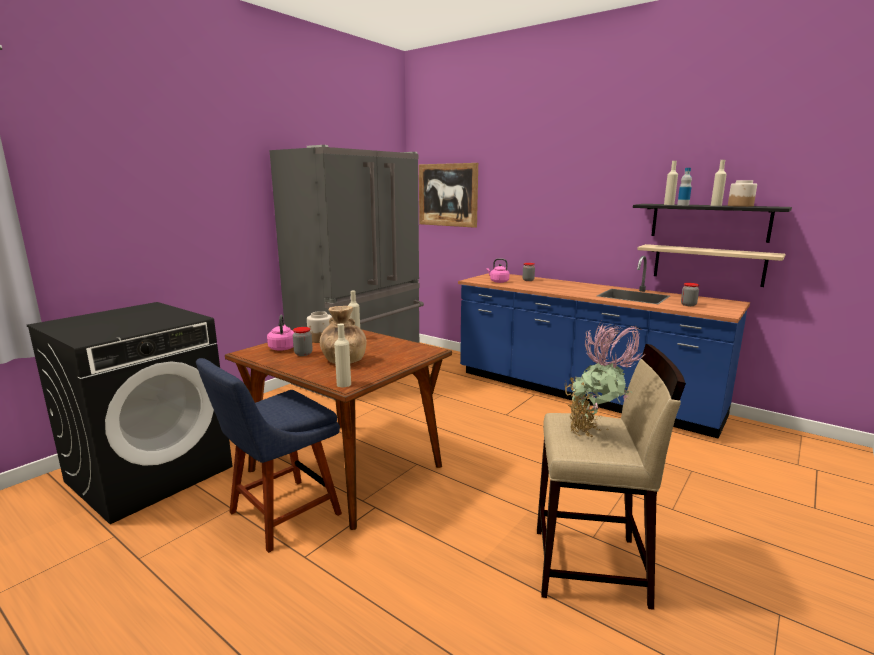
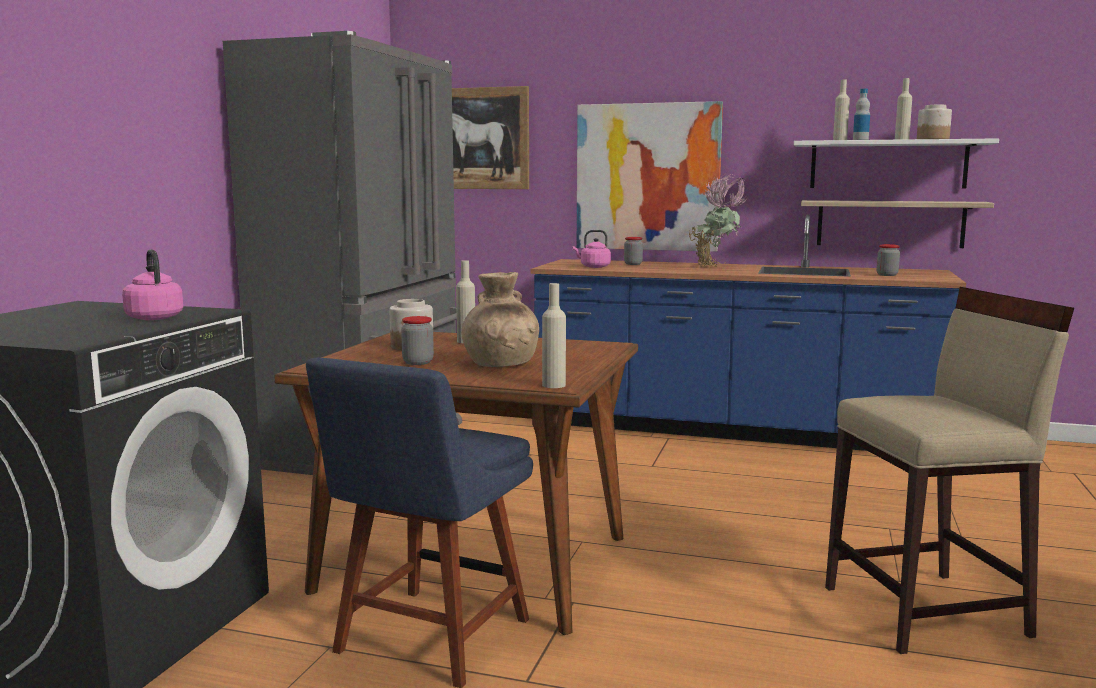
camera: 20 degrees left, 5 degrees down
pink kettle [267,315,294,351] -> pink kettle moved to [122,249,183,320]
potted plant [565,324,647,438] -> potted plant moved to [689,174,749,267]
black shelf [633,204,792,243] -> white shelf [794,138,999,189]
none -> picture [577,101,723,252]

